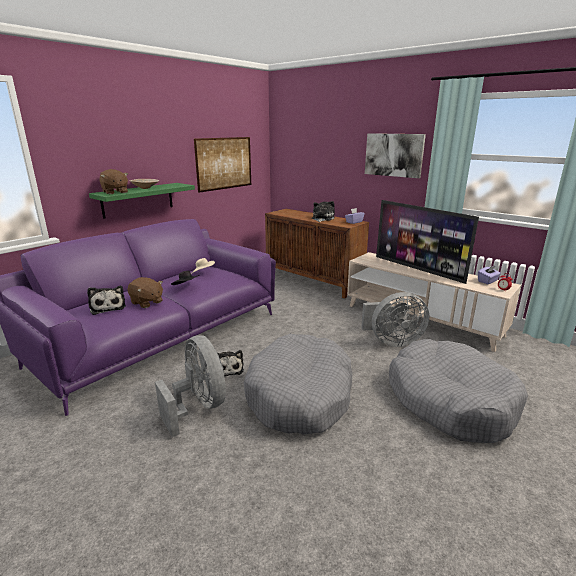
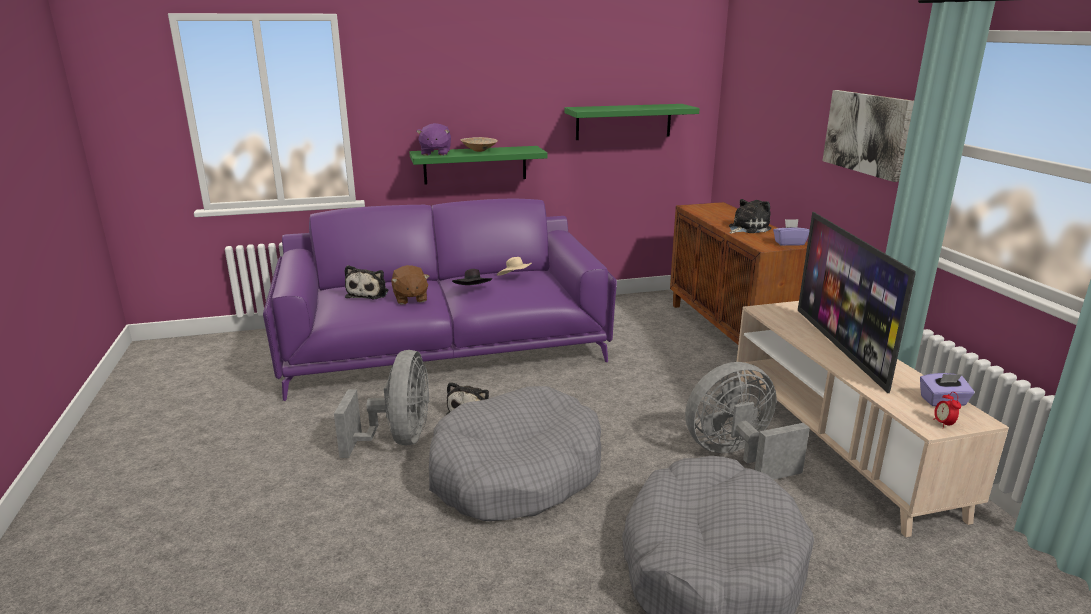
camera: 35 degrees right, 0 degrees up
brown plush toy [99,169,128,194] -> purple plush toy [416,123,451,156]
picture [194,137,251,193] -> green shelf [565,104,700,140]
grey fan [361,292,429,347] -> grey fan turned 135 degrees clockwise [685,362,810,480]

